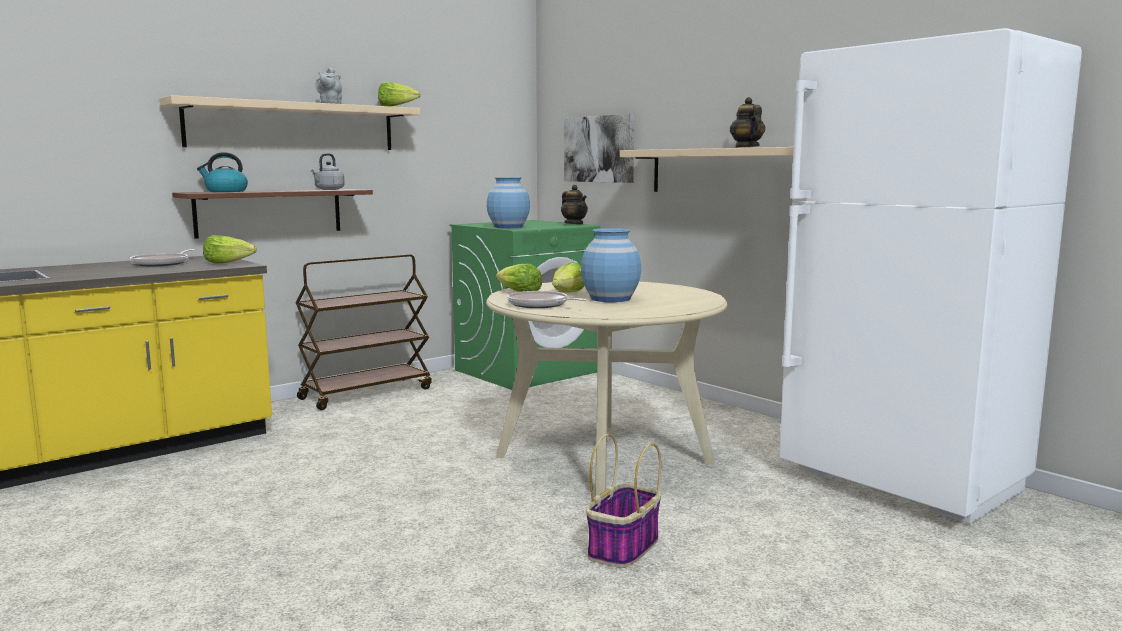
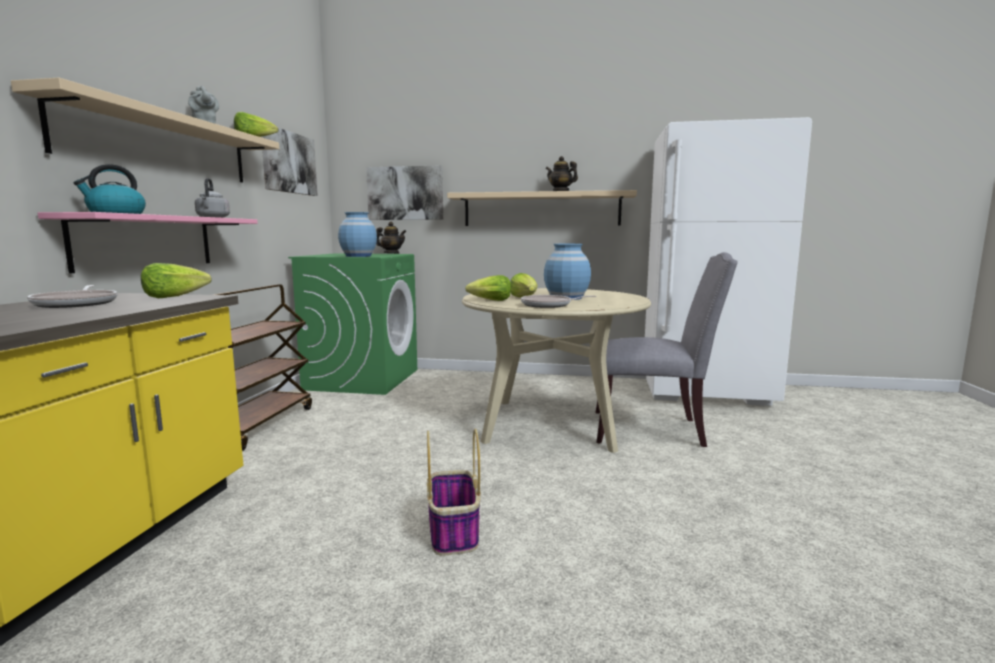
camera: 40 degrees left, 0 degrees up
brown shelf [172,189,373,239] -> pink shelf [38,212,258,273]
basket [586,434,661,568] -> basket moved to [427,429,481,556]
none -> picture [261,128,318,196]
none -> grey chair [596,252,738,447]

